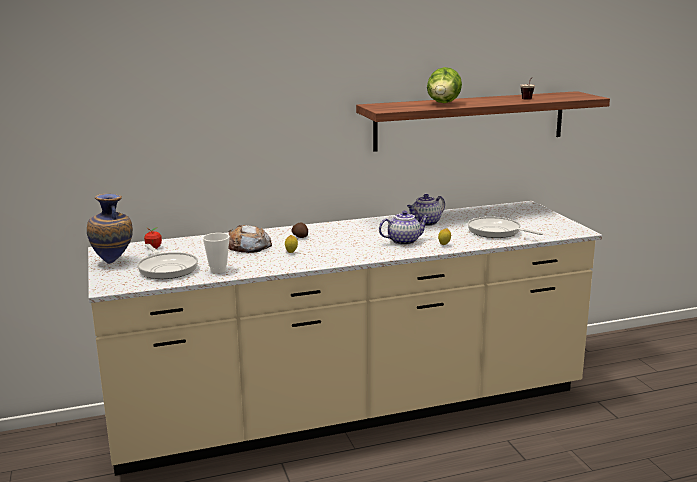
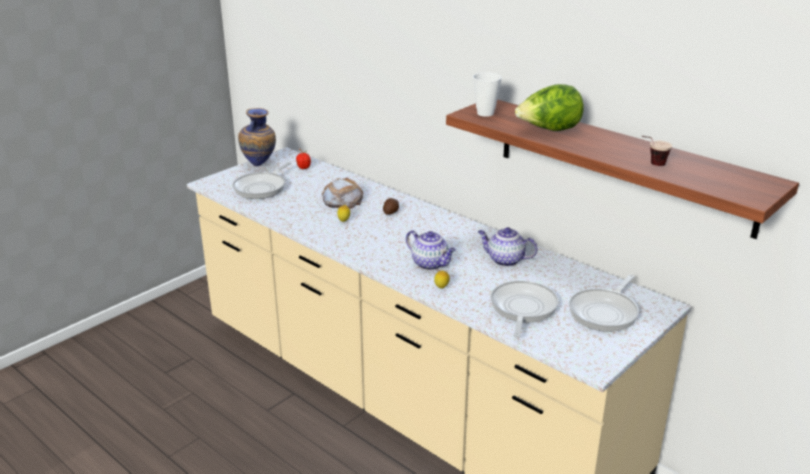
camera: 60 degrees right, 10 degrees up
cup [203,233,230,273] -> cup moved to [473,72,502,117]
none -> frying pan [569,275,639,332]

